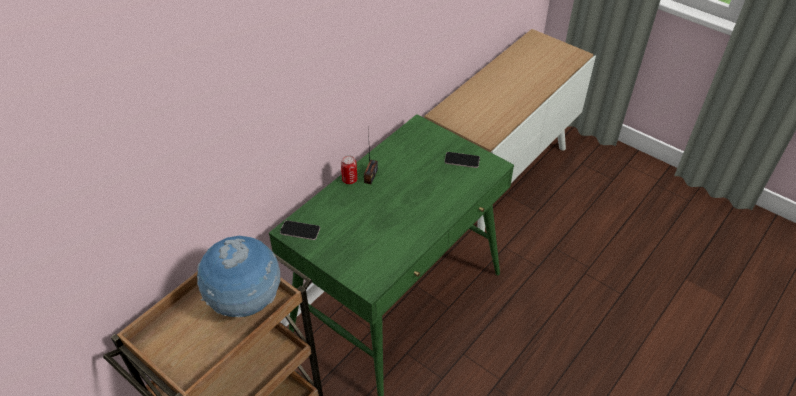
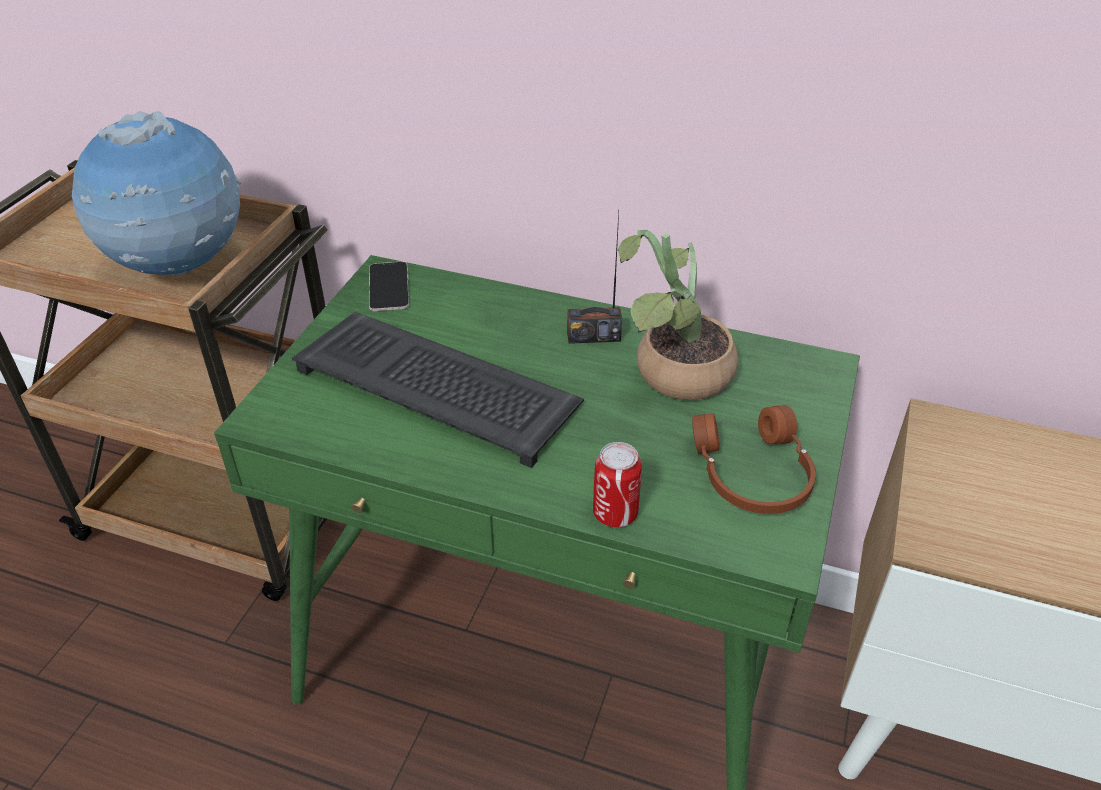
camera: 70 degrees right, 5 degrees down
can [341,155,357,184] -> can moved to [593,442,642,527]
phone [444,152,480,168] -> brown headphones [692,405,816,514]
none -> keyboard [292,312,584,468]
none -> potted plant [618,230,738,400]

